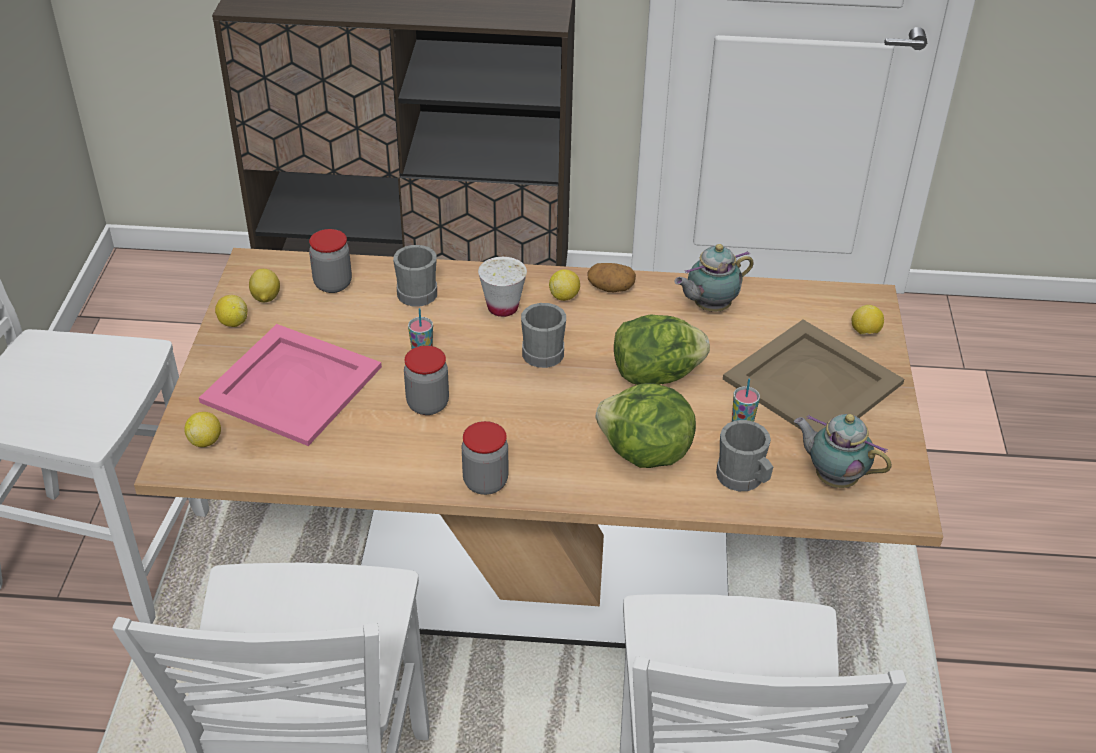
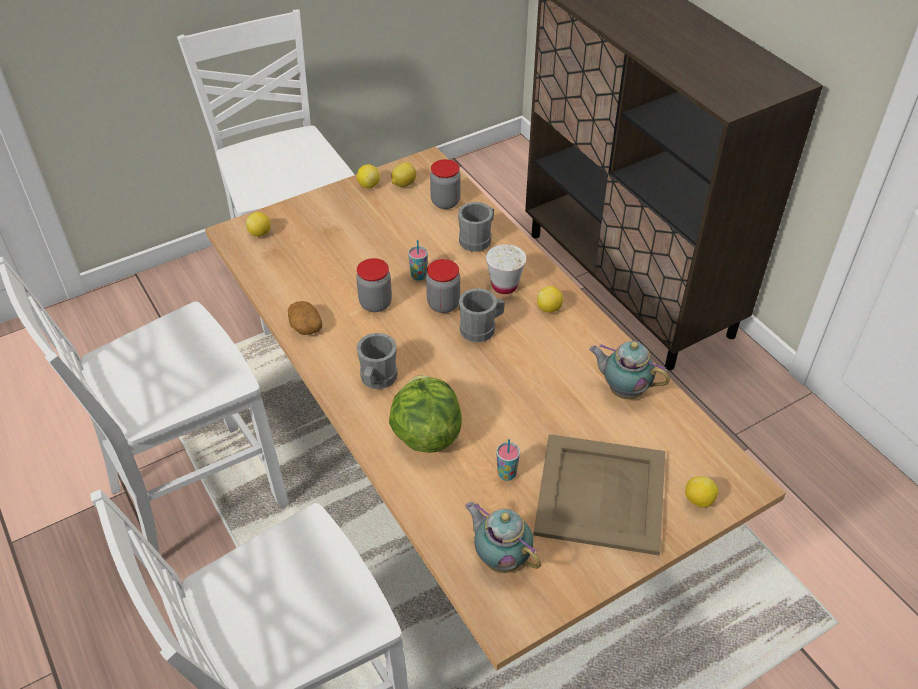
camera: 55 degrees right, 5 degrees up
pink tray [199,324,382,446] -> none
jar [461,421,508,495] -> jar moved to [426,259,460,313]
potato [587,263,636,292] -> potato moved to [288,301,322,335]
lettuce [614,314,710,385] -> none
grey mug [716,420,773,491] -> grey mug moved to [357,333,398,389]
teapot [794,414,892,488] -> teapot turned 45 degrees counterclockwise [465,502,541,573]

